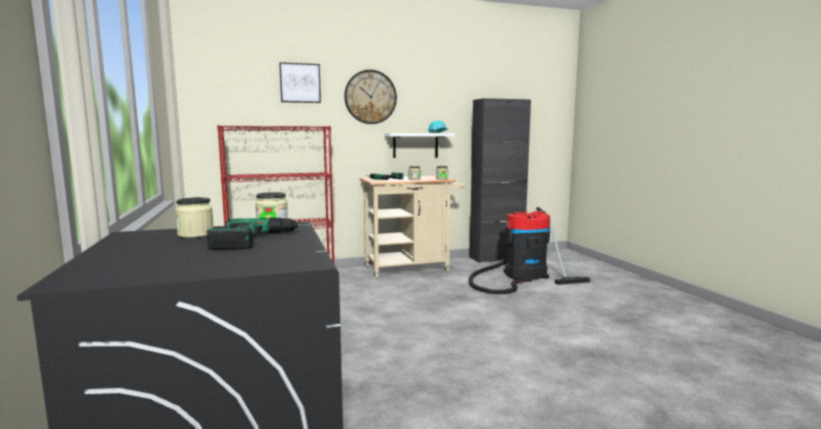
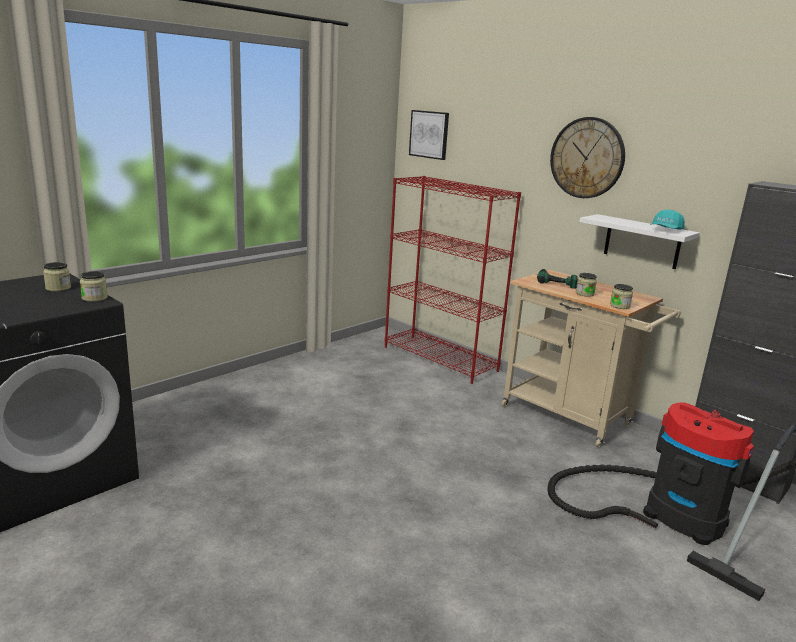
camera: 60 degrees right, 10 degrees up
power drill [207,217,314,250] -> none
picture [279,62,321,103] -> picture moved to [409,110,449,160]

